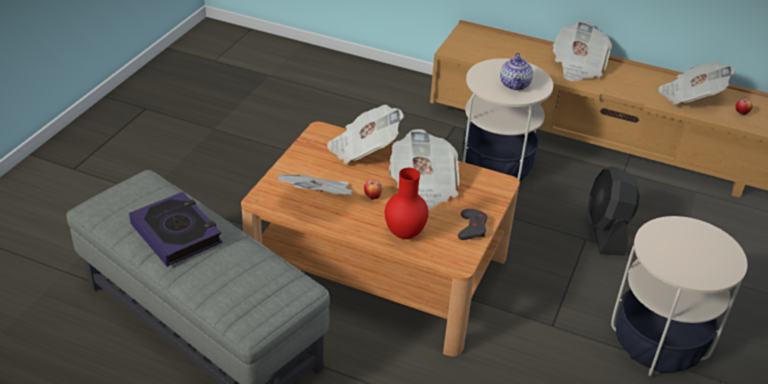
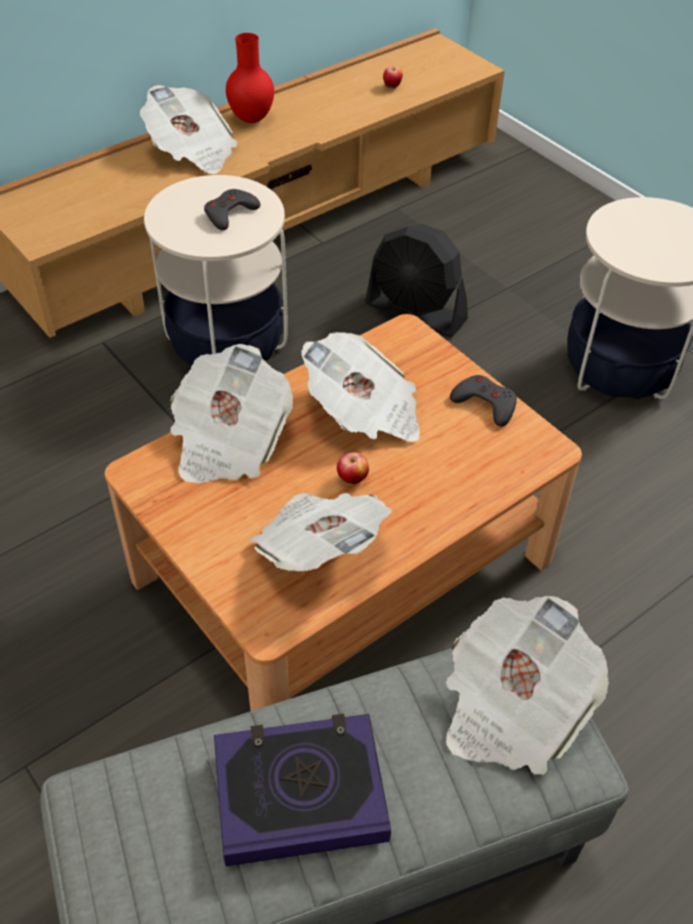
camera: 60 degrees left, 10 degrees up
red vase [385,168,429,239] -> red vase moved to [226,33,274,123]
teapot [500,53,533,90] -> grey game controller [204,189,260,230]
newspaper [658,62,735,105] -> newspaper moved to [446,596,609,775]

